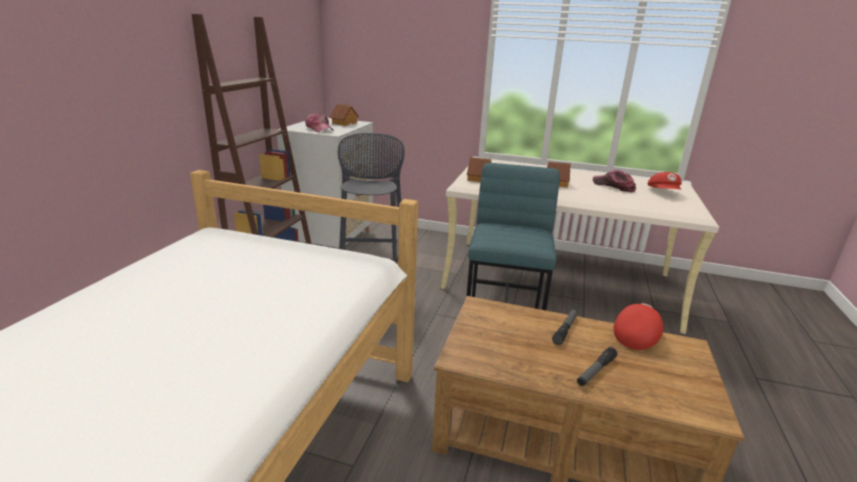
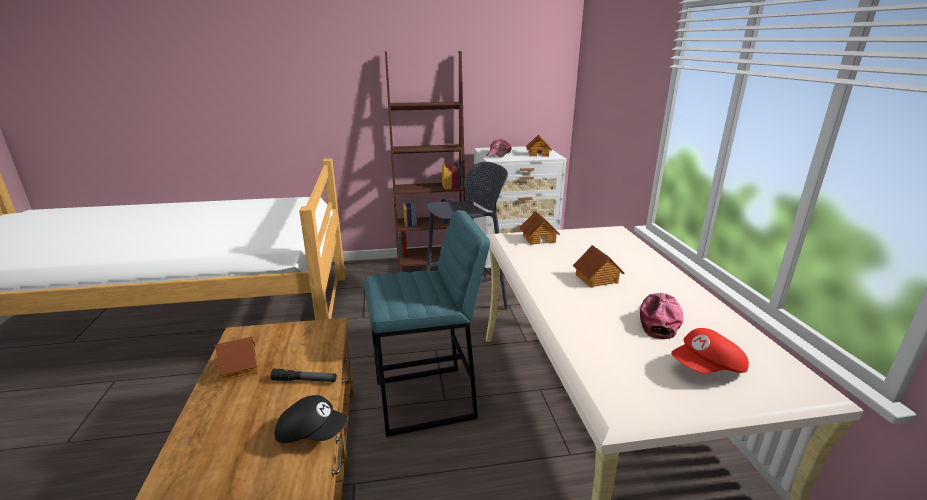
camera: 65 degrees right, 0 degrees up
flashlight [577,347,617,386] -> none
red cap [613,303,663,350] -> black cap [274,395,347,443]
none -> toy house [215,337,258,382]

